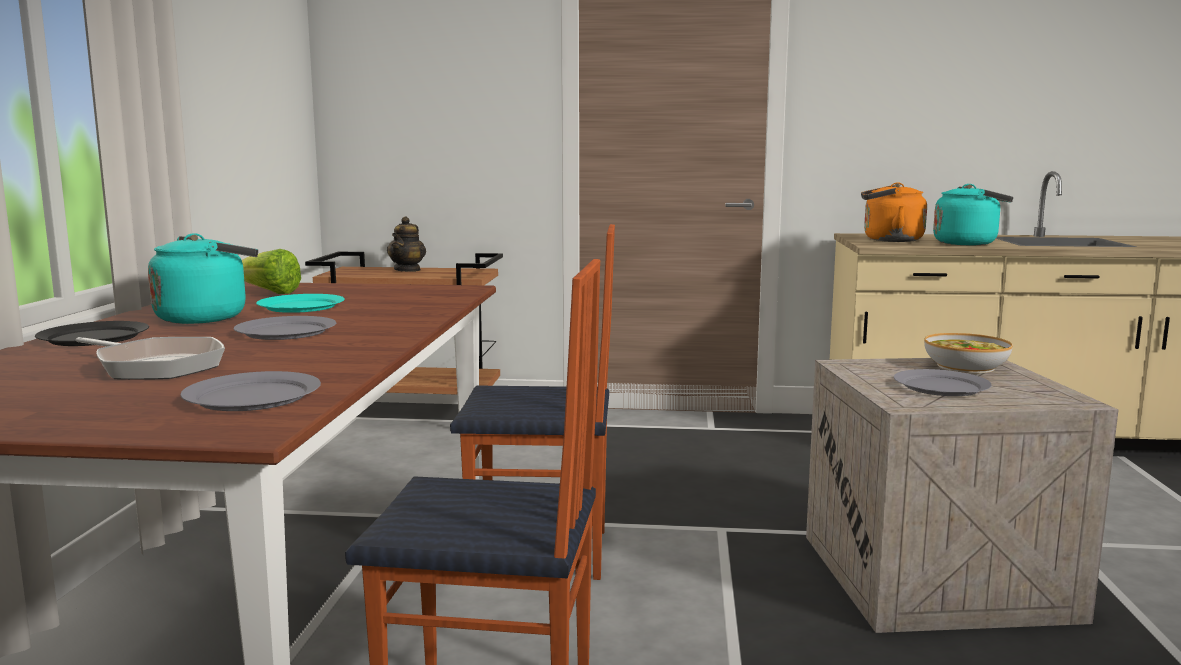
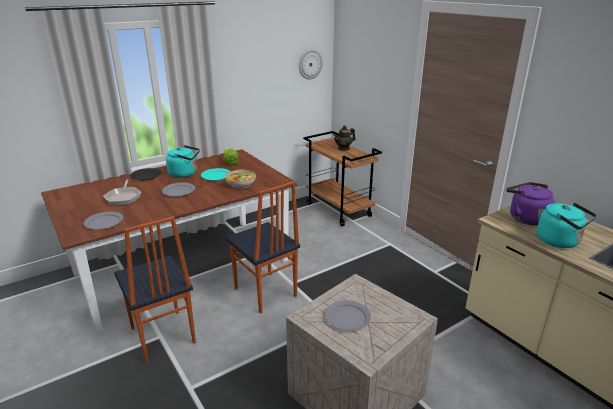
camera: 50 degrees right, 15 degrees up
orange kettle [861,182,927,242] -> purple kettle [506,182,555,226]
bowl [924,333,1013,373] -> bowl moved to [225,170,256,188]
none -> wall clock [299,49,323,79]

